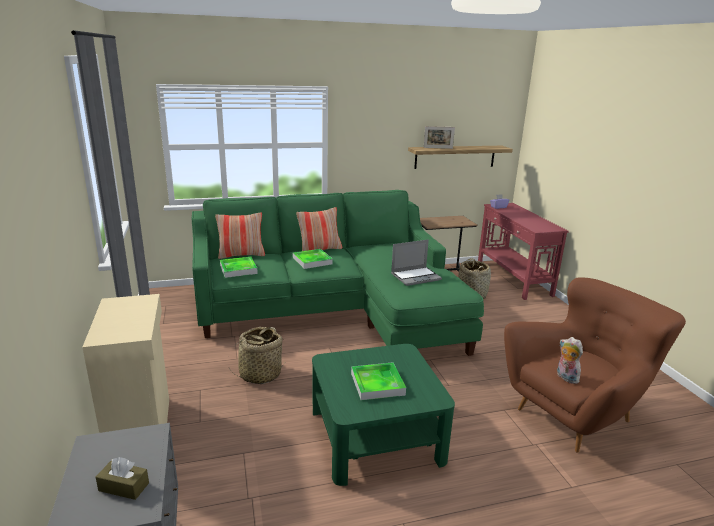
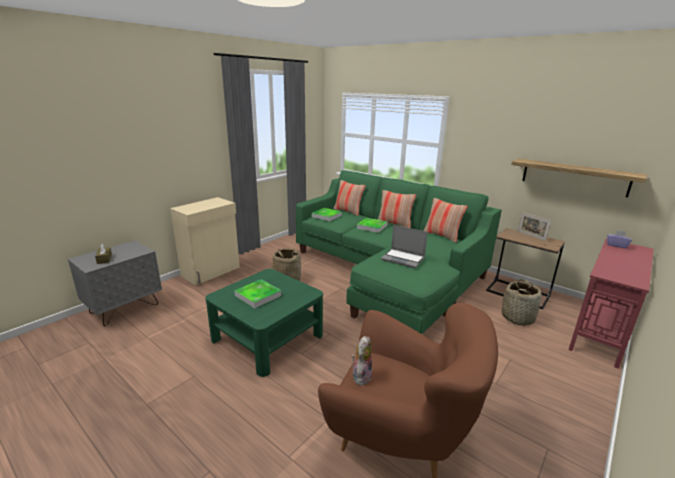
camera: 55 degrees right, 0 degrees up
picture frame [424,126,455,149] -> picture frame moved to [518,212,551,241]
none -> pillow [423,198,468,242]

